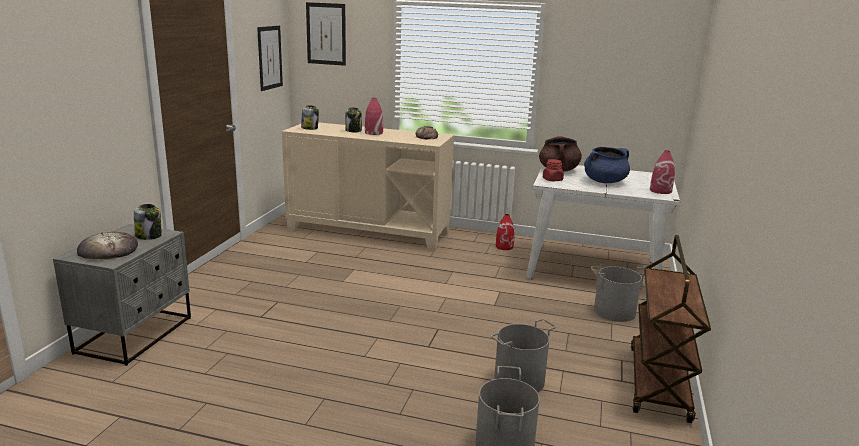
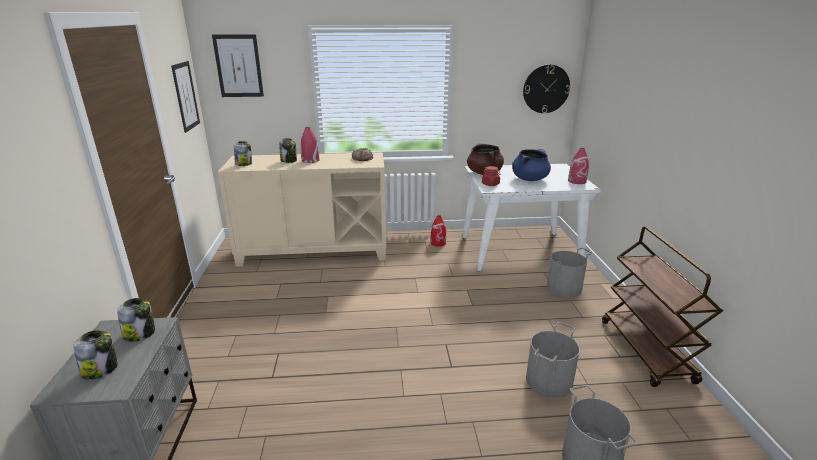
camera: 20 degrees left, 5 degrees up
bread [77,232,138,259] -> jar [73,330,118,380]
none -> wall clock [523,64,570,113]

